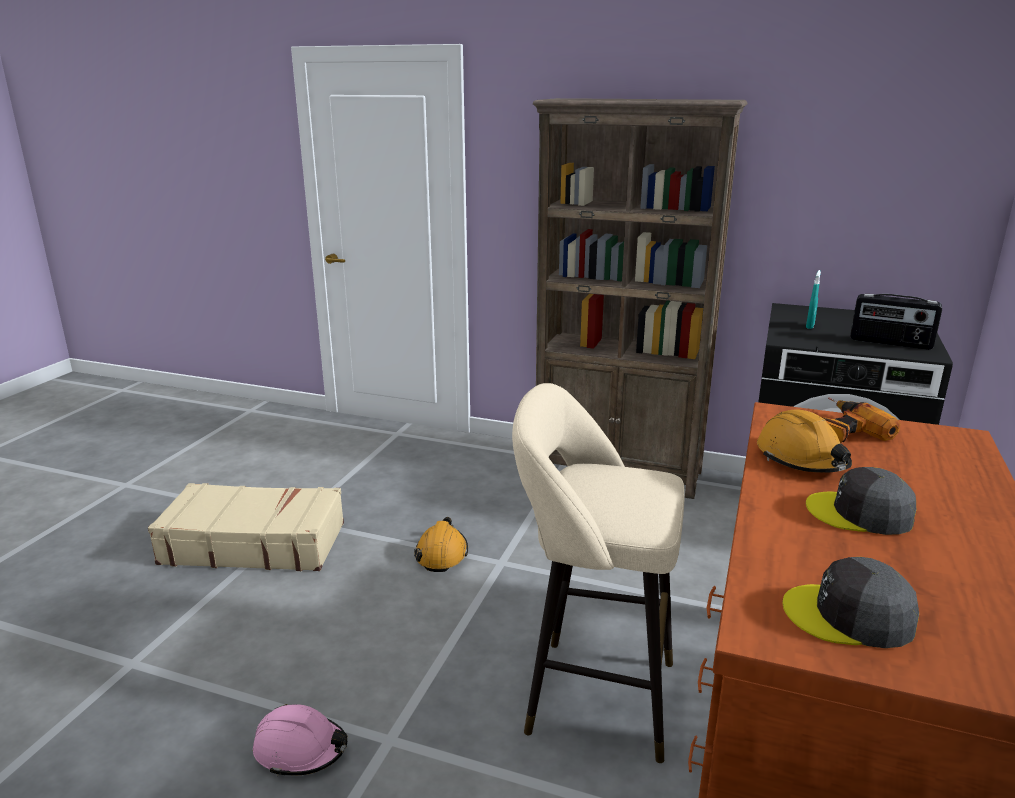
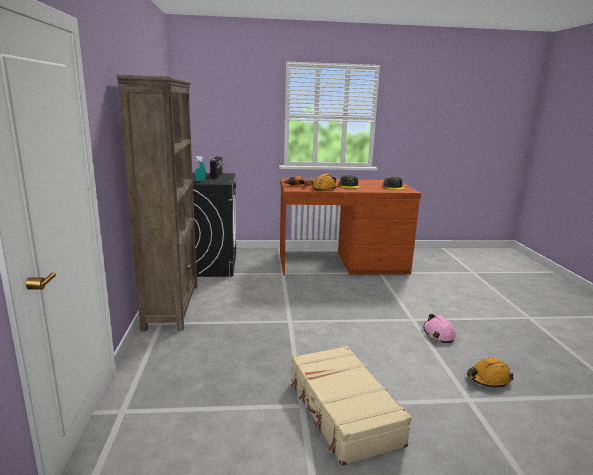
camera: 115 degrees left, 5 degrees down
orange hard hat [414,517,468,572] -> orange hard hat moved to [467,358,513,388]
beige stool [512,383,685,763] -> none

